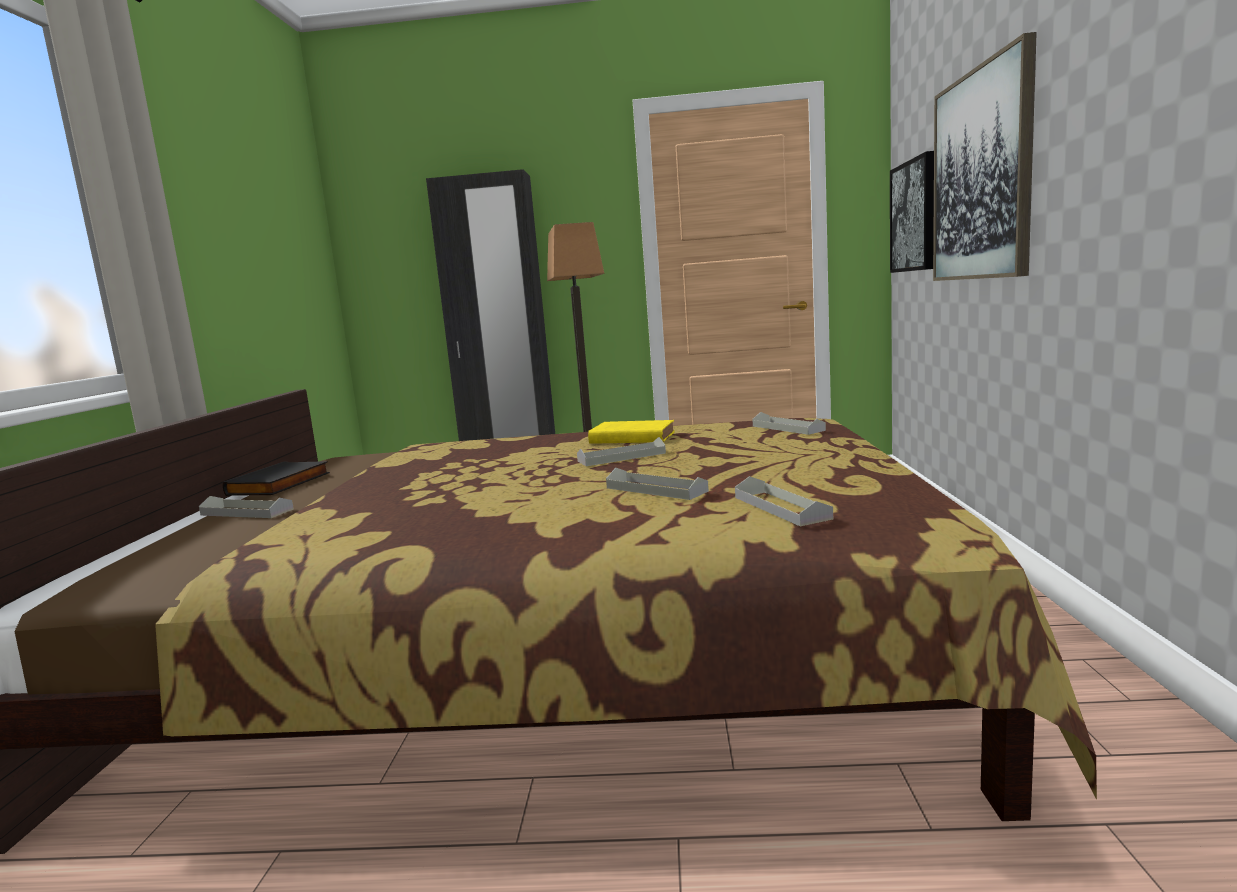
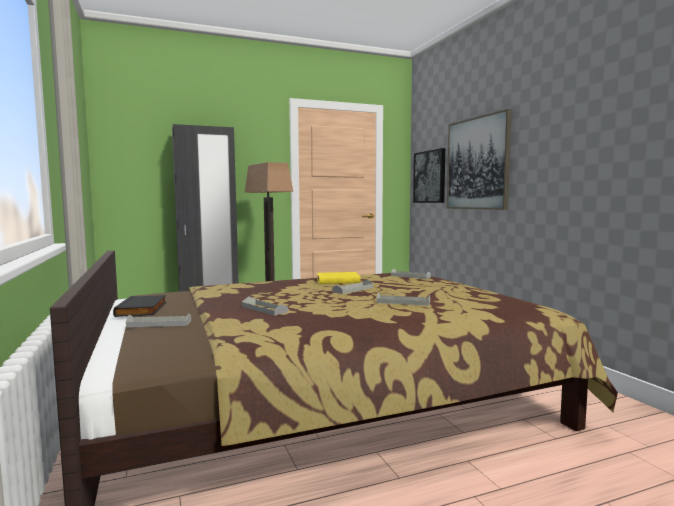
camera: 25 degrees left, 5 degrees down
grey tray [735,476,833,526] -> grey tray moved to [242,296,288,316]

